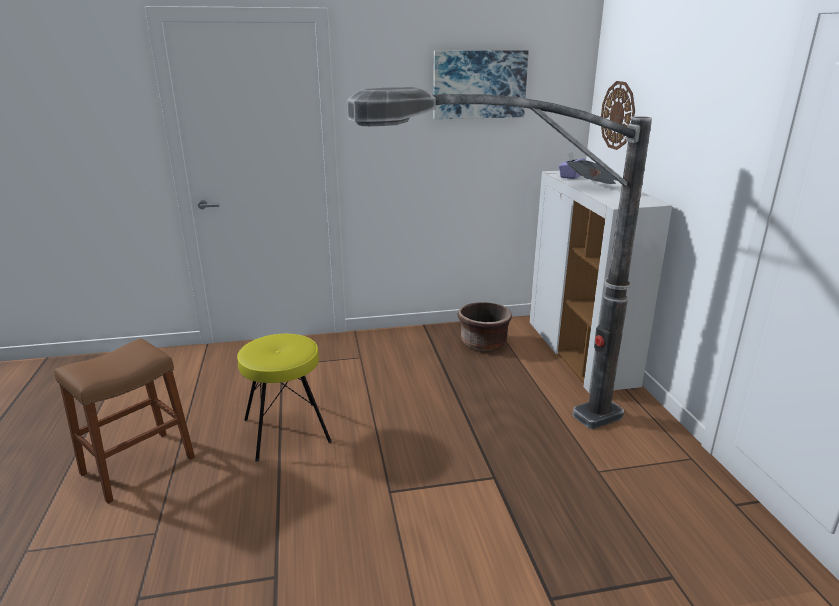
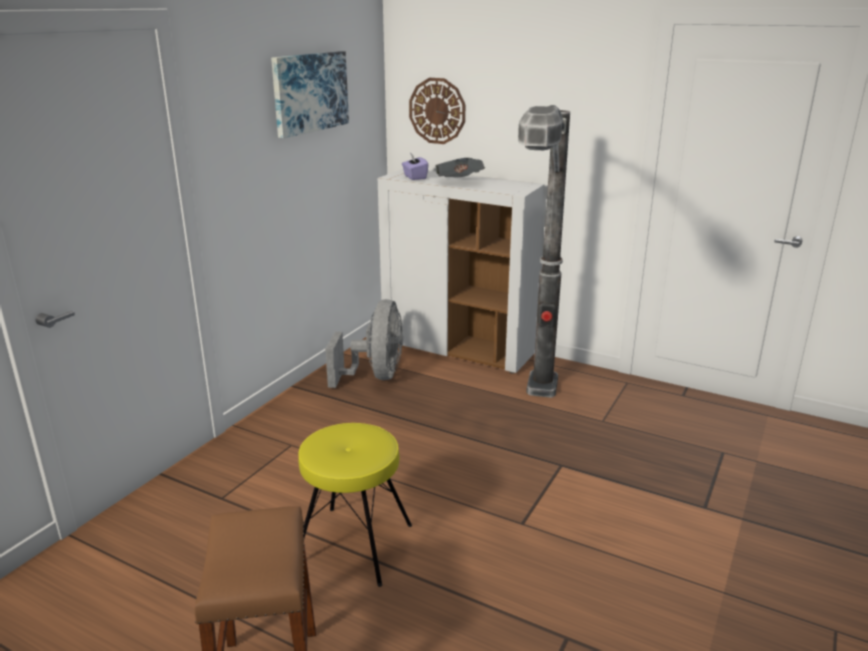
camera: 50 degrees left, 0 degrees up
brown planter [457,302,512,351] -> grey fan [325,299,403,388]

